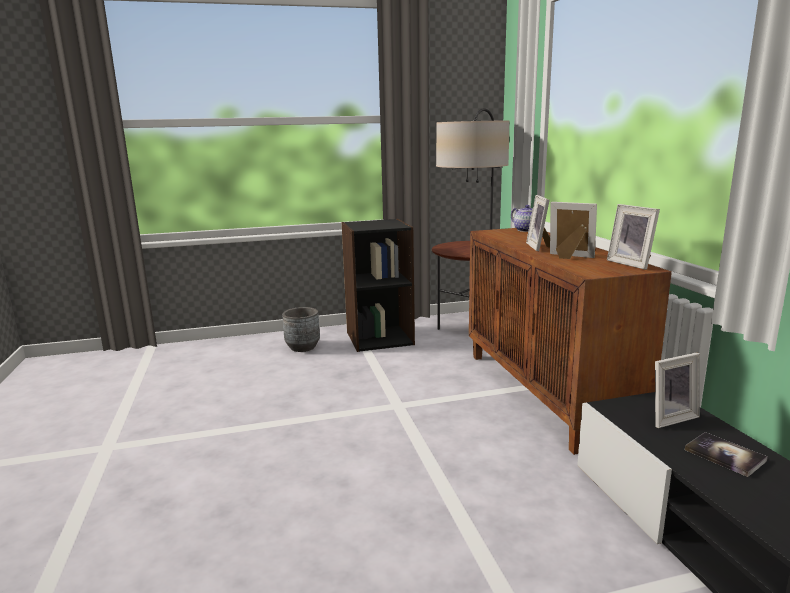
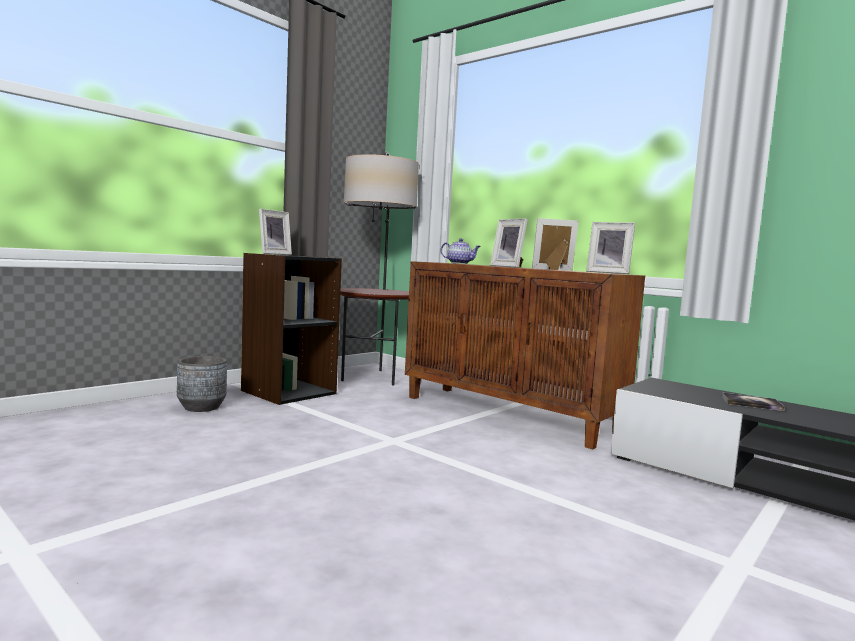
camera: 35 degrees left, 10 degrees down
picture frame [655,352,700,428] -> picture frame moved to [259,209,292,255]

